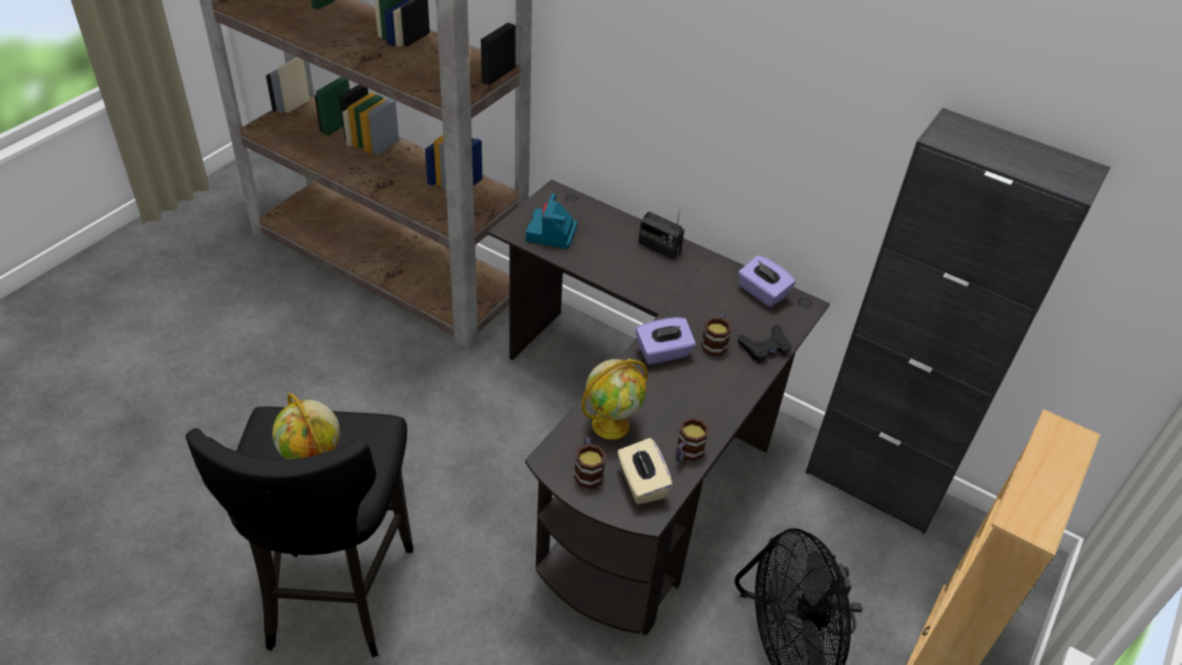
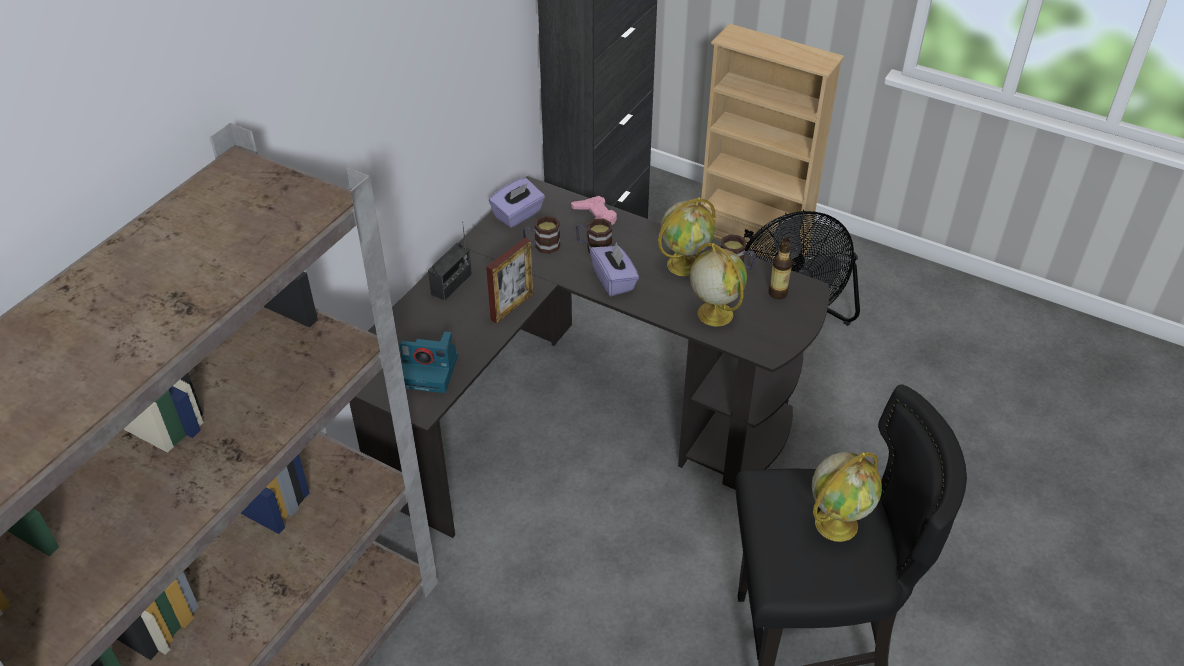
camera: 90 degrees left, 0 degrees up
mug [574,437,606,489] -> mug moved to [523,216,561,254]
beige tissue box [617,438,673,505] -> bottle [768,238,793,299]
black game controller [738,324,791,363] -> pink game controller [571,196,617,225]
none -> picture frame [486,238,533,324]
none -> globe [658,197,715,276]

